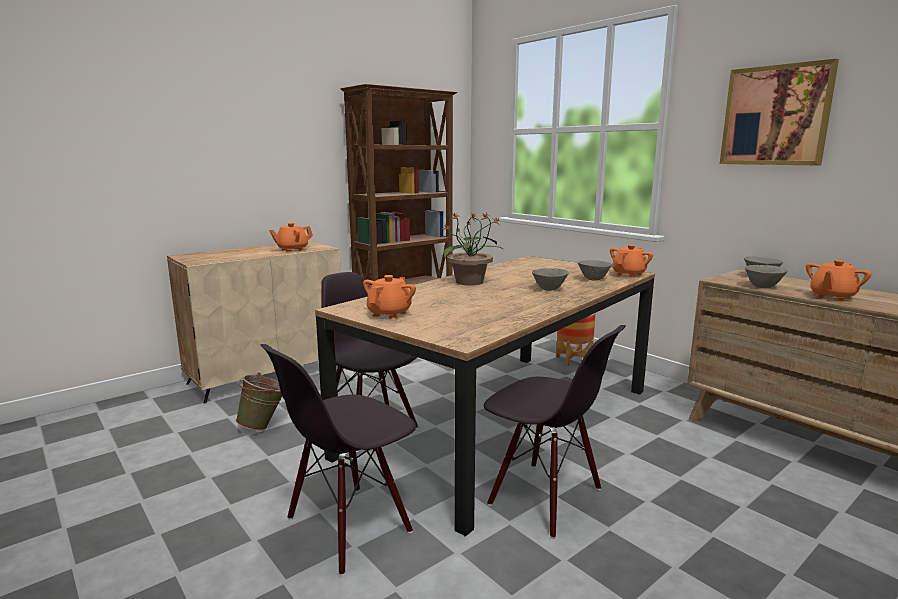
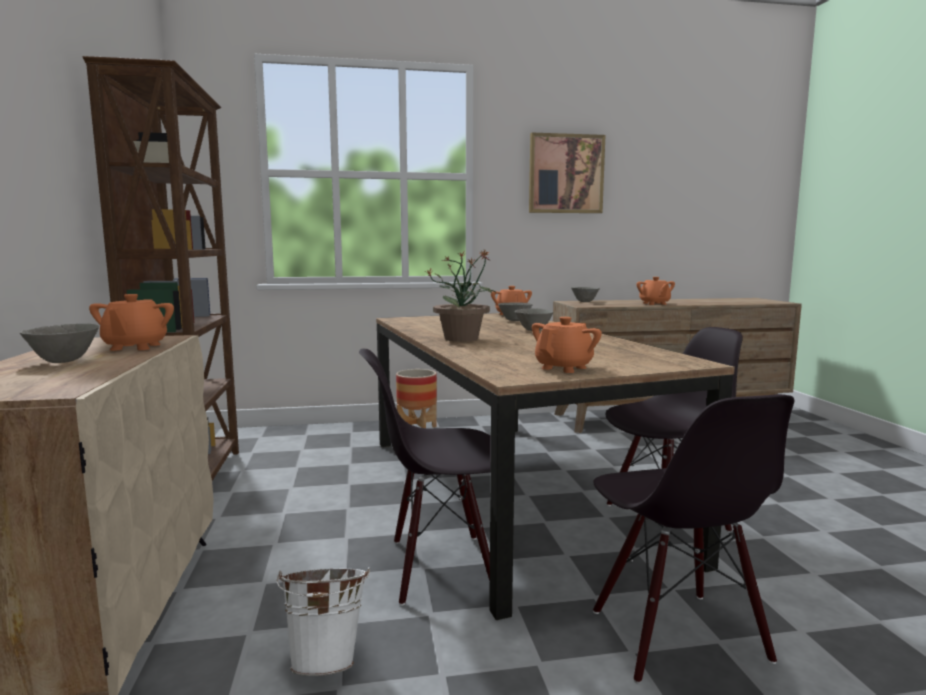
camera: 60 degrees left, 5 degrees down
green bucket [236,372,282,430] -> white bucket [276,567,370,676]
orange teapot [363,275,416,319] -> orange teapot turned 75 degrees clockwise [532,317,602,373]
grey bowl [745,265,788,288] -> grey bowl moved to [20,323,99,363]

